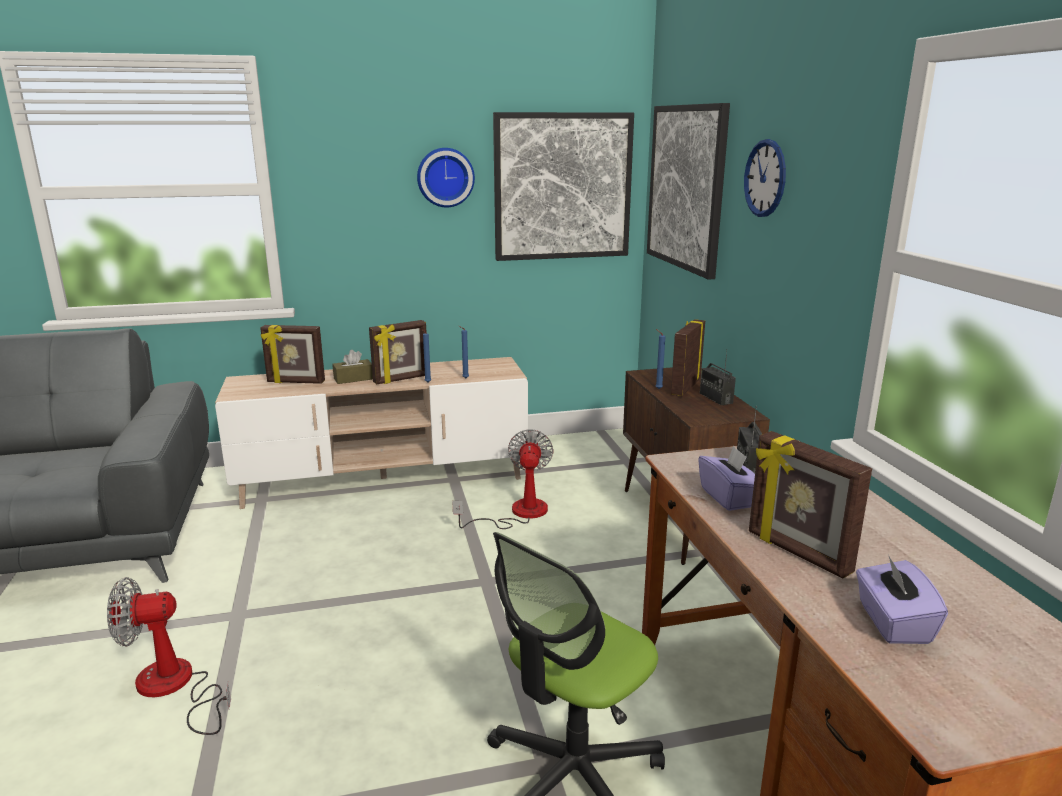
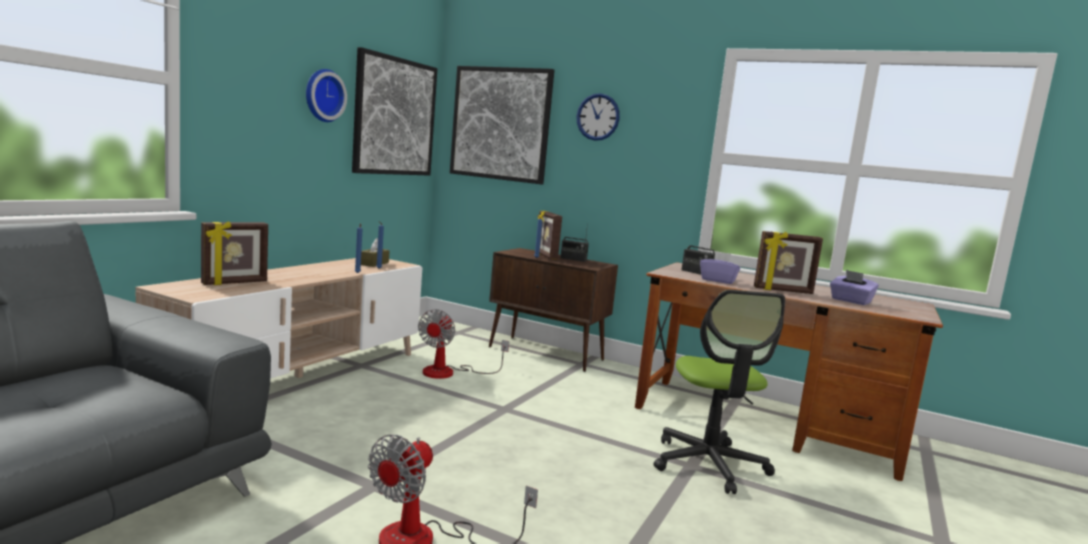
camera: 50 degrees left, 10 degrees down
brown tissue box [332,350,373,384] -> brown tissue box moved to [361,238,390,267]
picture frame [369,320,426,384] -> none
fan [452,429,553,529] -> fan turned 120 degrees counterclockwise [418,309,509,379]

